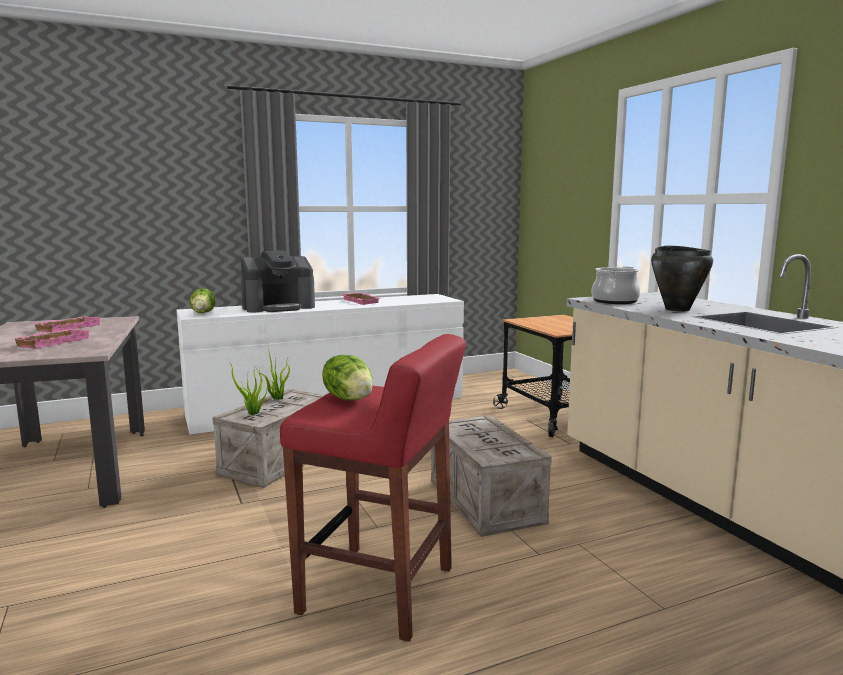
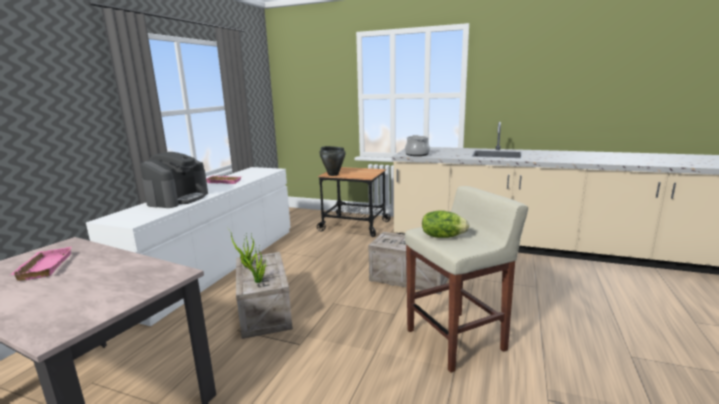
camera: 45 degrees left, 5 degrees up
pink tray [12,329,91,349] -> none
lettuce [190,288,215,313] -> none
red stool [280,334,466,642] -> beige stool [405,186,528,373]
black cooking pot [651,245,713,311] -> black cooking pot moved to [320,146,345,176]

